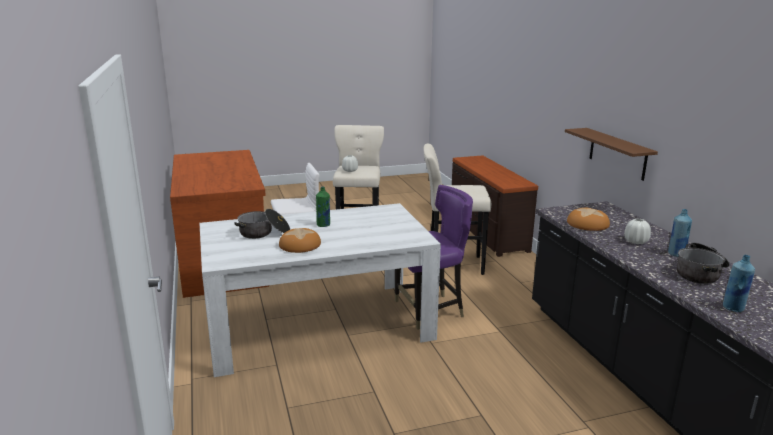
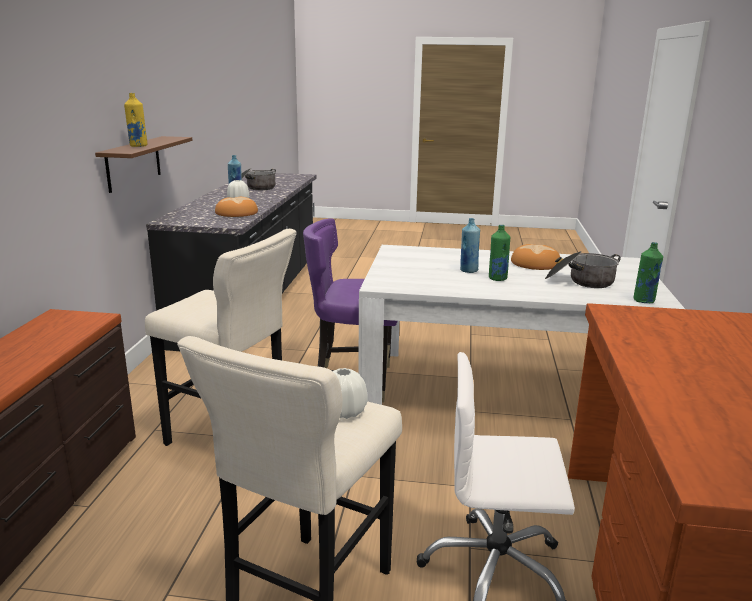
camera: 155 degrees left, 0 degrees up
blue bottle [723,255,755,312] -> blue bottle moved to [460,218,480,273]
none -> yellow bottle [124,93,147,147]
none -> green bottle [633,242,663,303]

